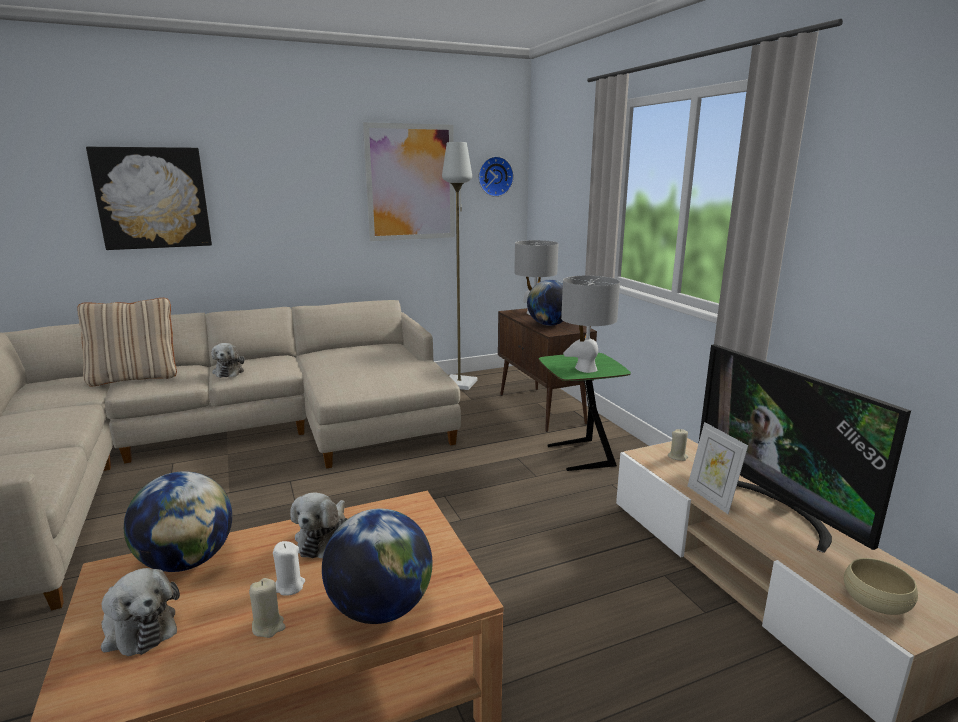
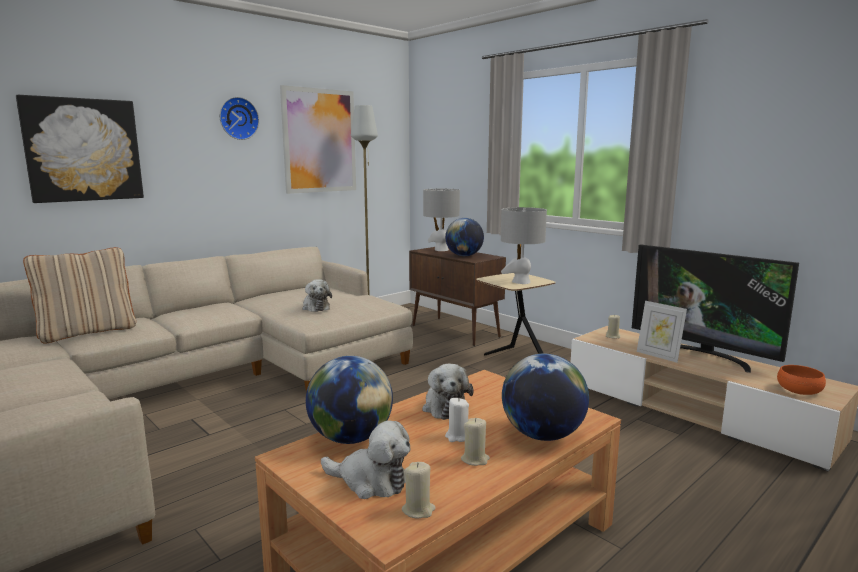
camera: 20 degrees left, 5 degrees down
plush toy [212,343,244,378] -> plush toy moved to [302,279,332,312]
wall clock [478,156,514,197] -> wall clock moved to [220,97,259,140]
green side table [539,353,631,471] -> beige side table [476,273,556,367]
beige bowl [844,558,918,615] -> orange bowl [777,365,826,395]
none -> beige candle [402,462,436,519]

